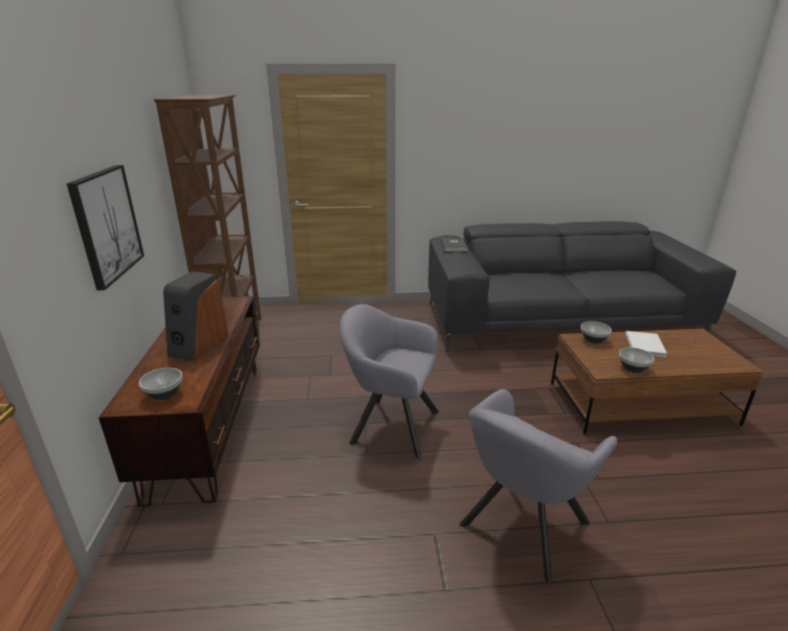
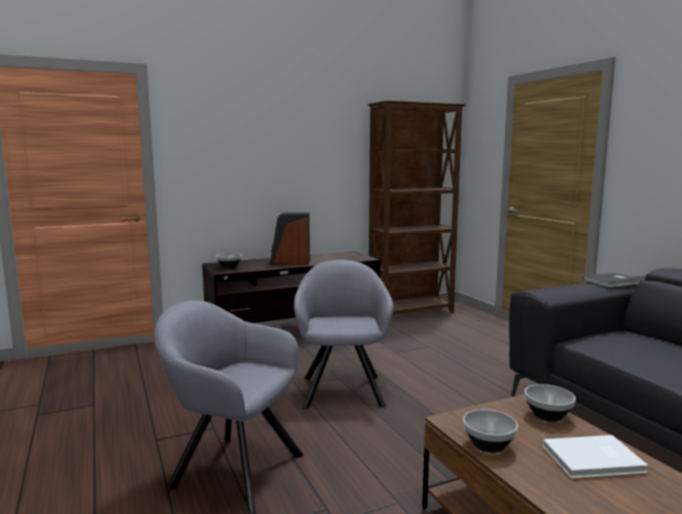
camera: 70 degrees right, 15 degrees down
picture [67,165,144,291] -> none

